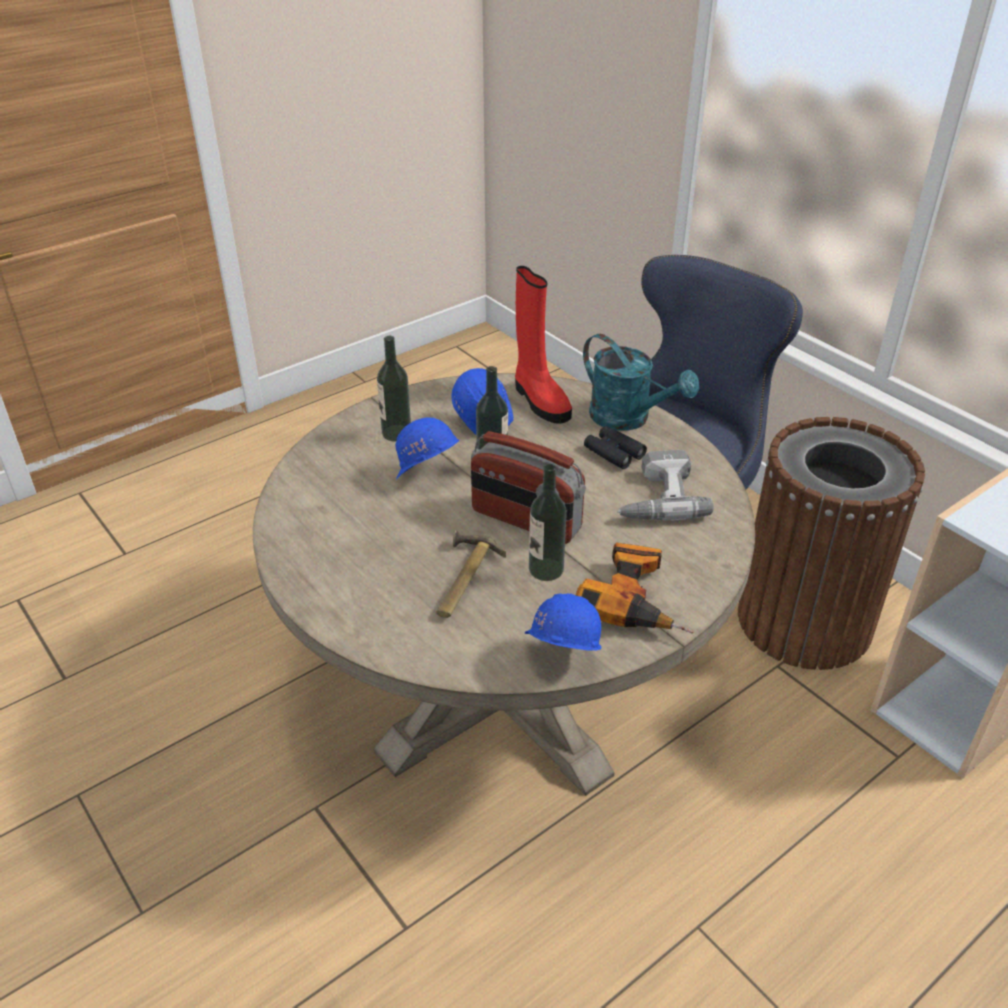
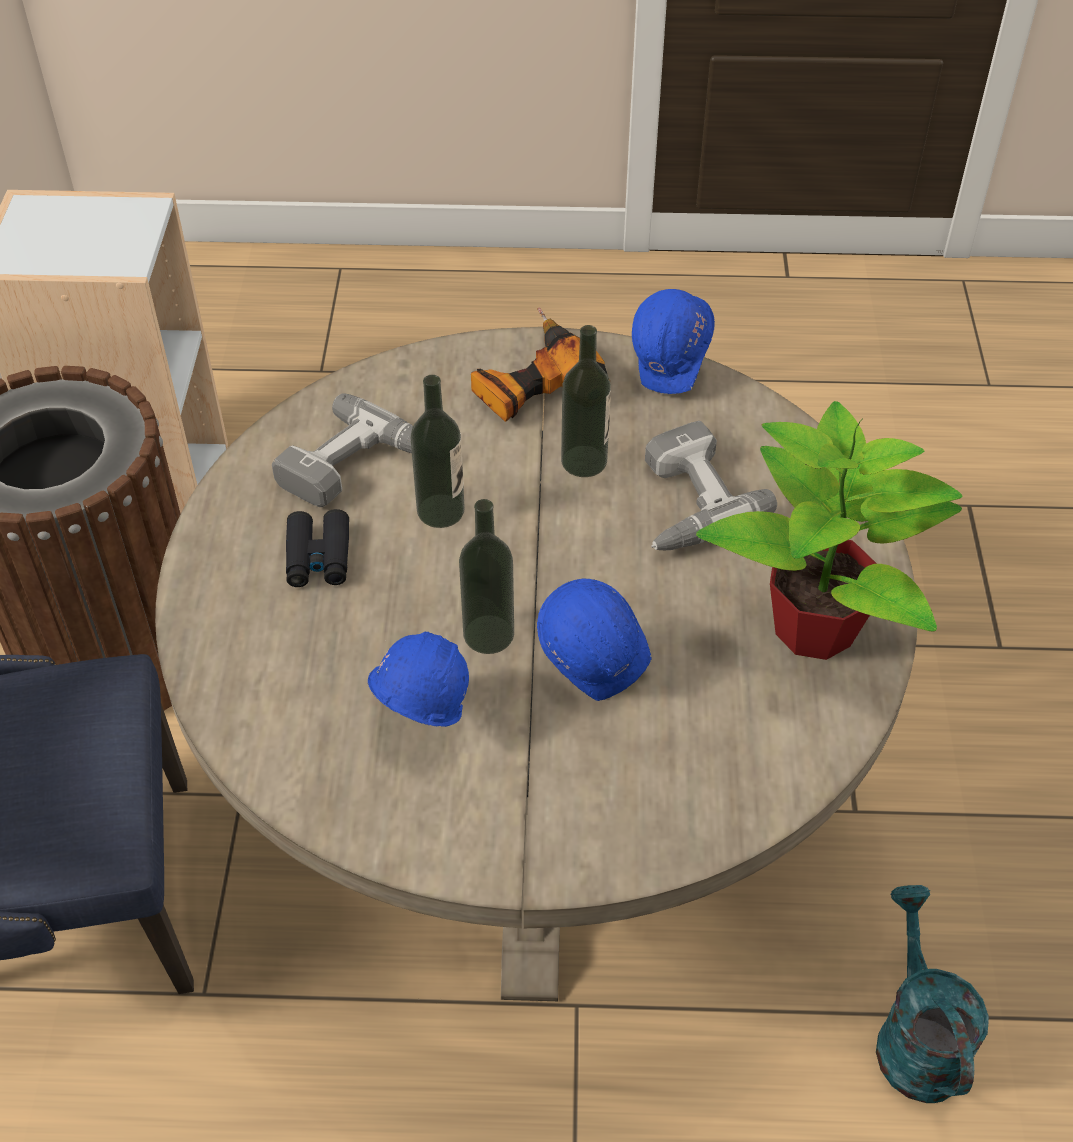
camera: 140 degrees left, 10 degrees up
bottle [377,336,411,442] -> bottle moved to [411,375,465,528]
hammer [436,530,506,618] -> power drill [645,421,777,550]
radio [471,431,586,544] -> none
red boot [515,266,572,424] -> none
turquoise watering can [583,334,699,431] -> turquoise watering can moved to [876,885,989,1103]
none -> potted plant [696,401,963,660]

